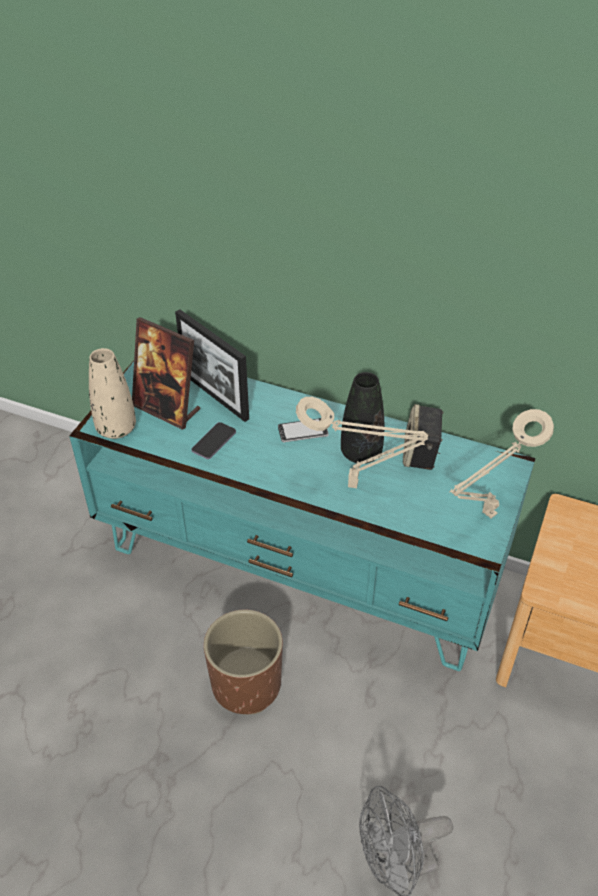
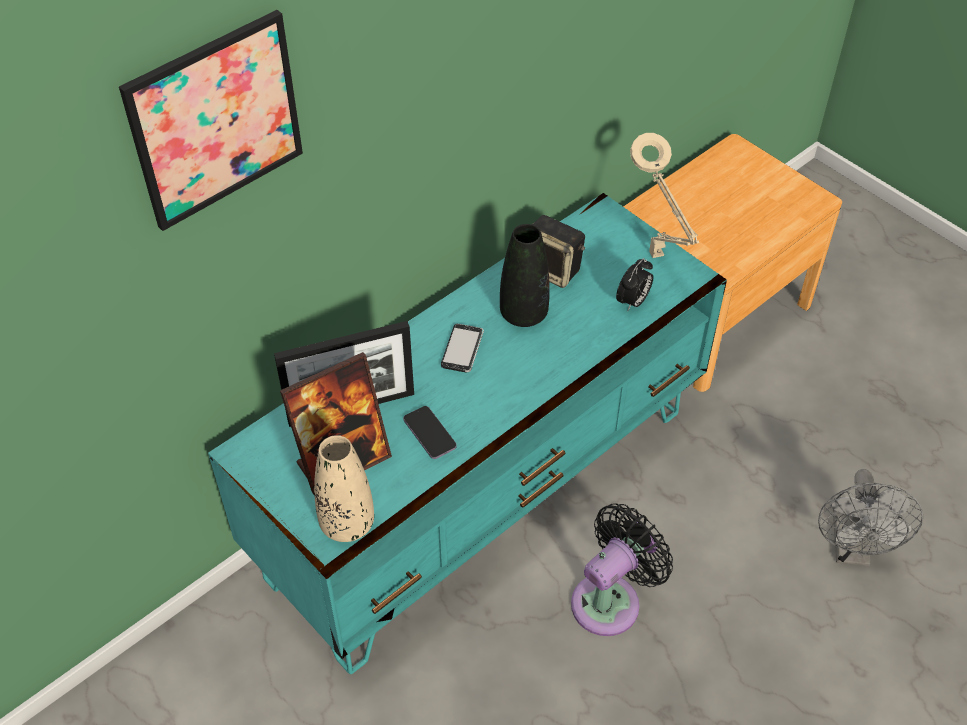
camera: 65 degrees left, 5 degrees up
brown planter [204,610,283,715] -> black fan [571,503,673,636]
beige table lamp [296,397,428,488] -> none
none -> picture [119,10,303,231]
none -> alarm clock [616,258,653,310]

